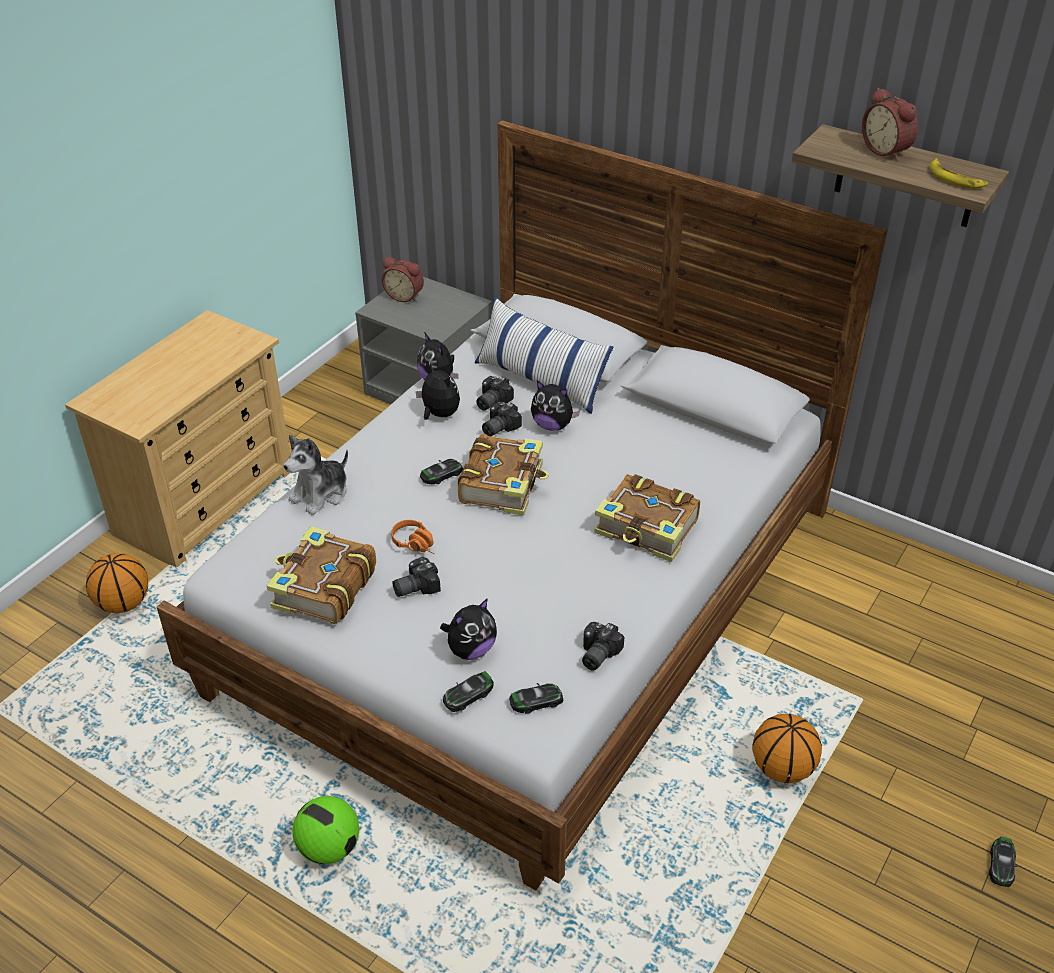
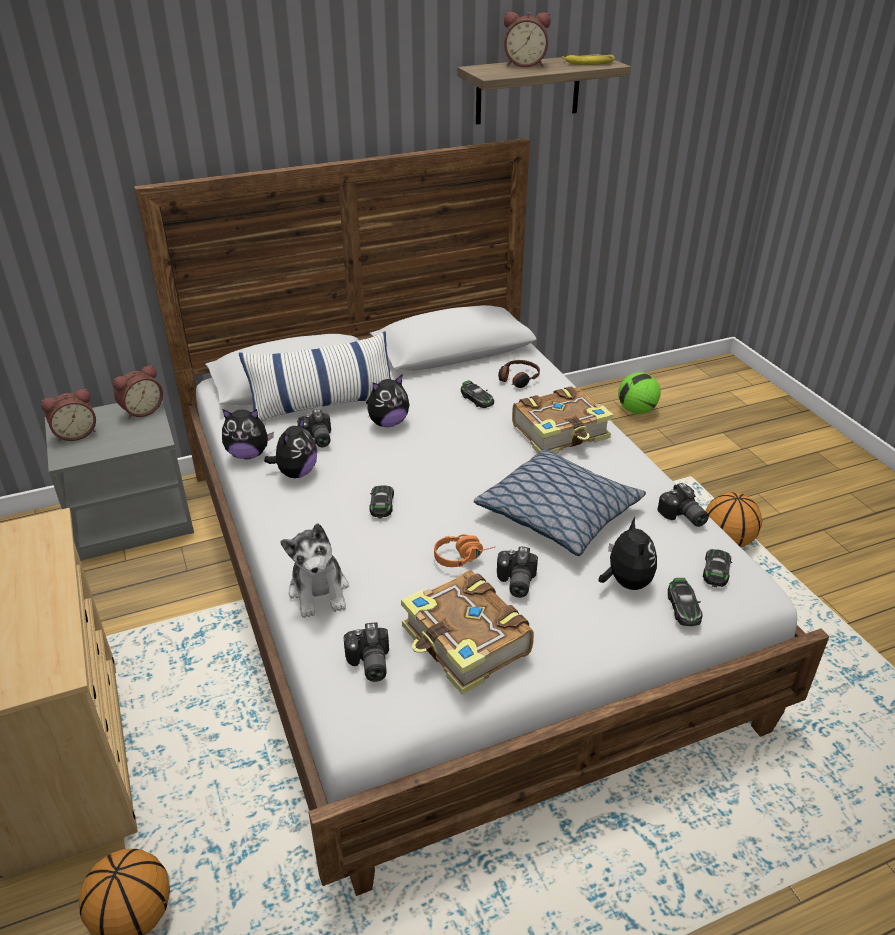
camera: 55 degrees left, 5 degrees down
football [292,796,359,864] -> football moved to [618,372,661,414]
plush toy [416,363,460,420] -> plush toy turned 120 degrees clockwise [264,416,317,478]
book [458,434,549,516] -> none
camera [482,401,522,436] -> camera moved to [344,622,389,682]
toy car [989,836,1017,887] -> toy car moved to [461,380,494,408]
none -> alarm clock [113,365,163,419]
none -> pillow [474,448,646,556]
none -> headphones [498,360,540,388]

